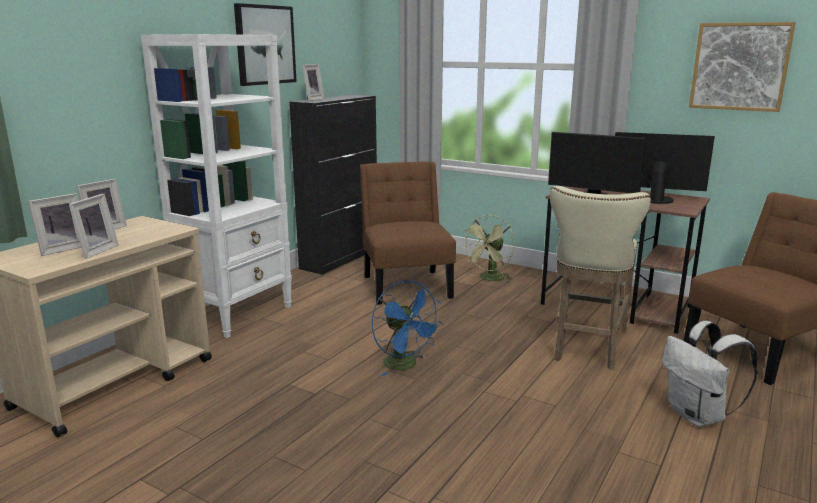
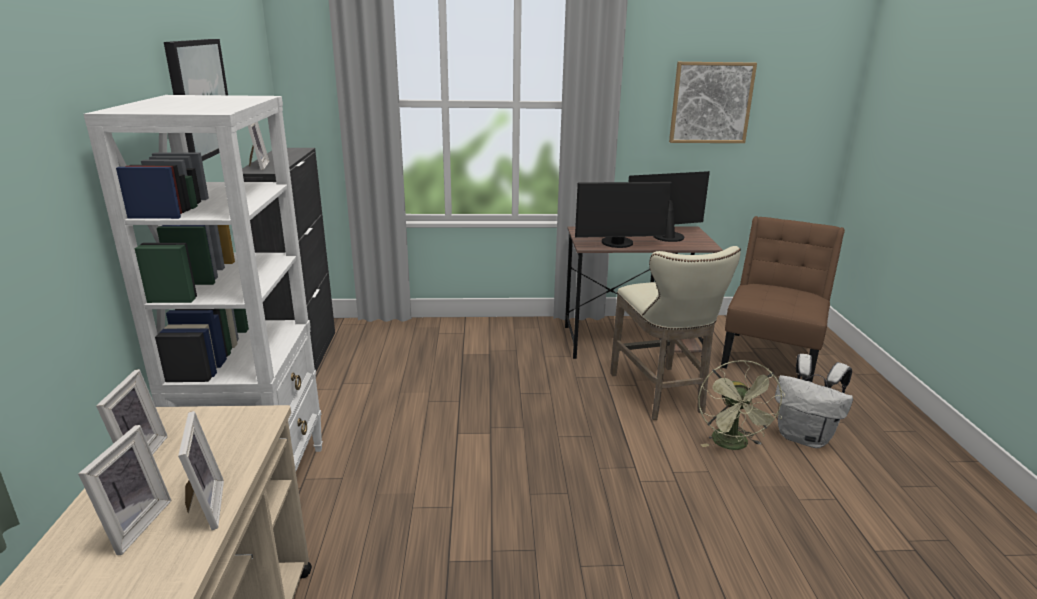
camera: 35 degrees left, 5 degrees up
brown chair [360,161,456,305] -> none
blue fan [372,281,443,376] -> none
green fan [461,215,515,283] -> green fan moved to [698,360,785,450]

